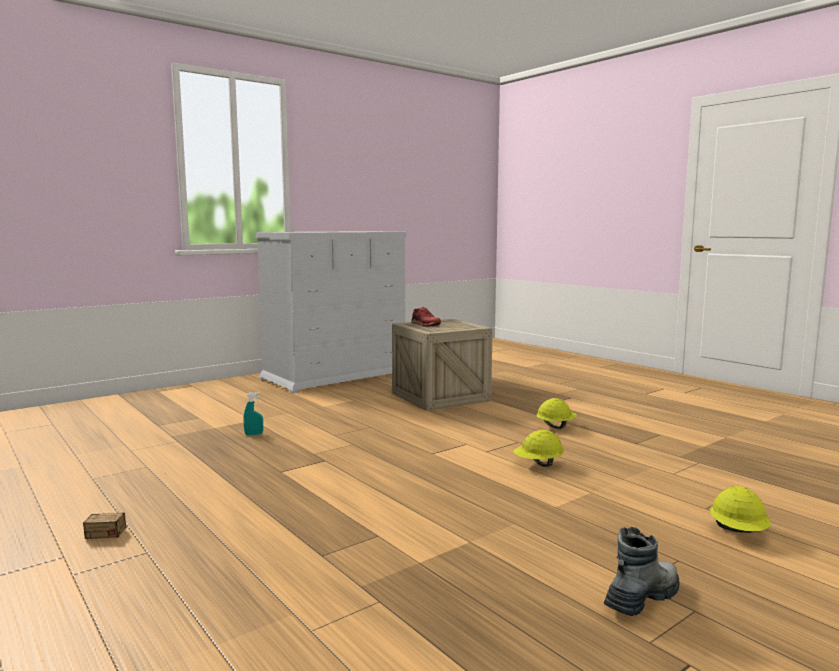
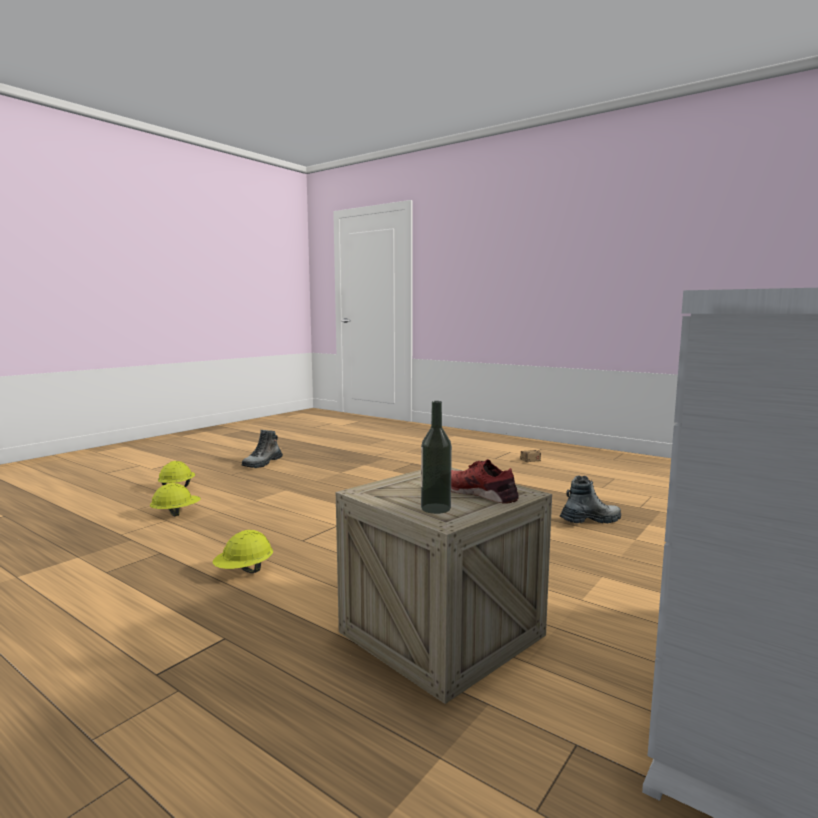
camera: 165 degrees right, 0 degrees up
turquoise spray bottle [243,392,263,435] -> boot [560,475,621,523]
yellow hard hat [514,430,564,467] -> yellow hard hat moved to [150,483,201,516]
none -> bottle [421,401,452,514]

